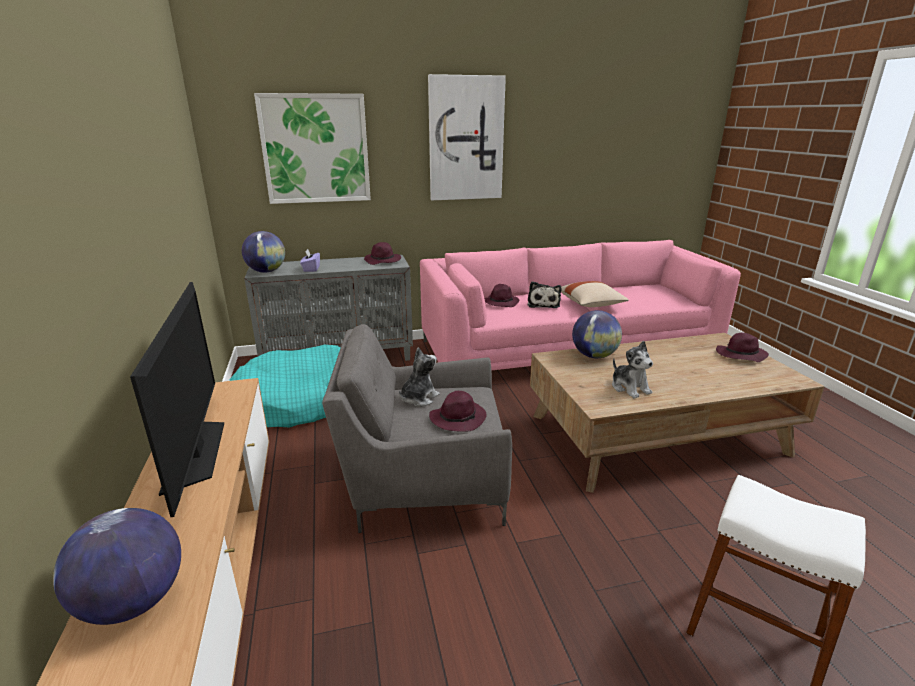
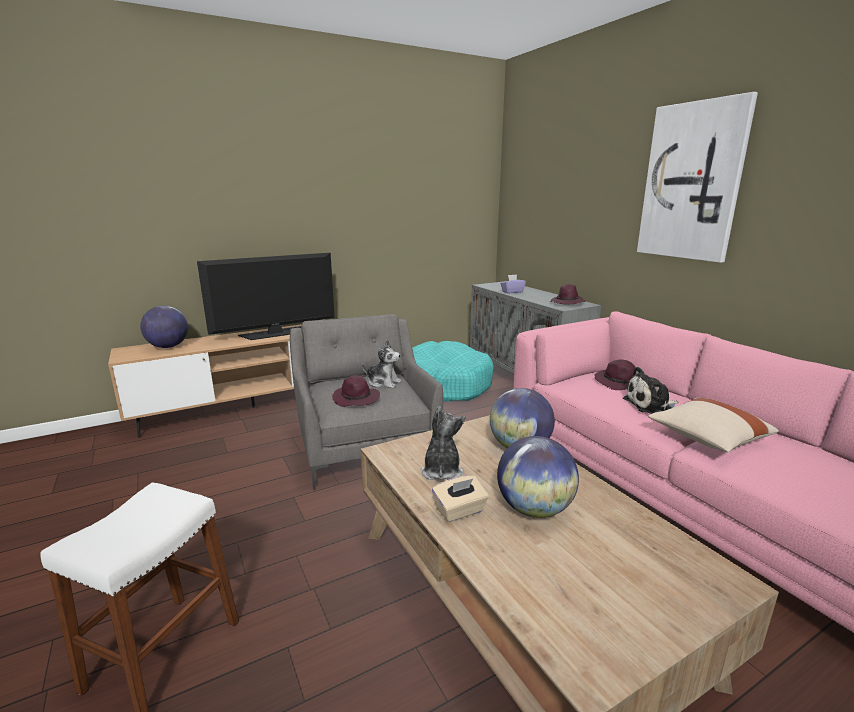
camera: 75 degrees right, 5 degrees down
globe [242,231,285,273] -> globe moved to [497,436,579,518]
picture [254,93,371,204] -> none
plush toy [612,341,653,399] -> plush toy turned 135 degrees clockwise [421,406,465,480]
purple hat [716,333,769,362] -> none
none -> beige tissue box [432,475,489,522]

